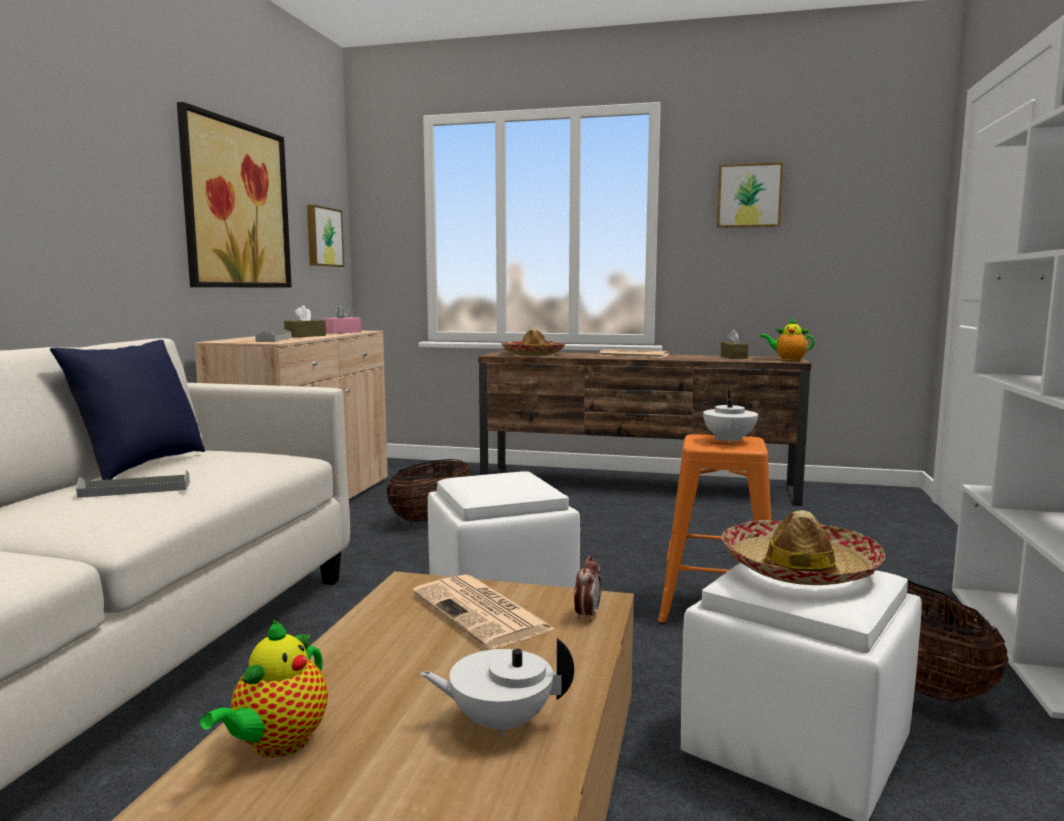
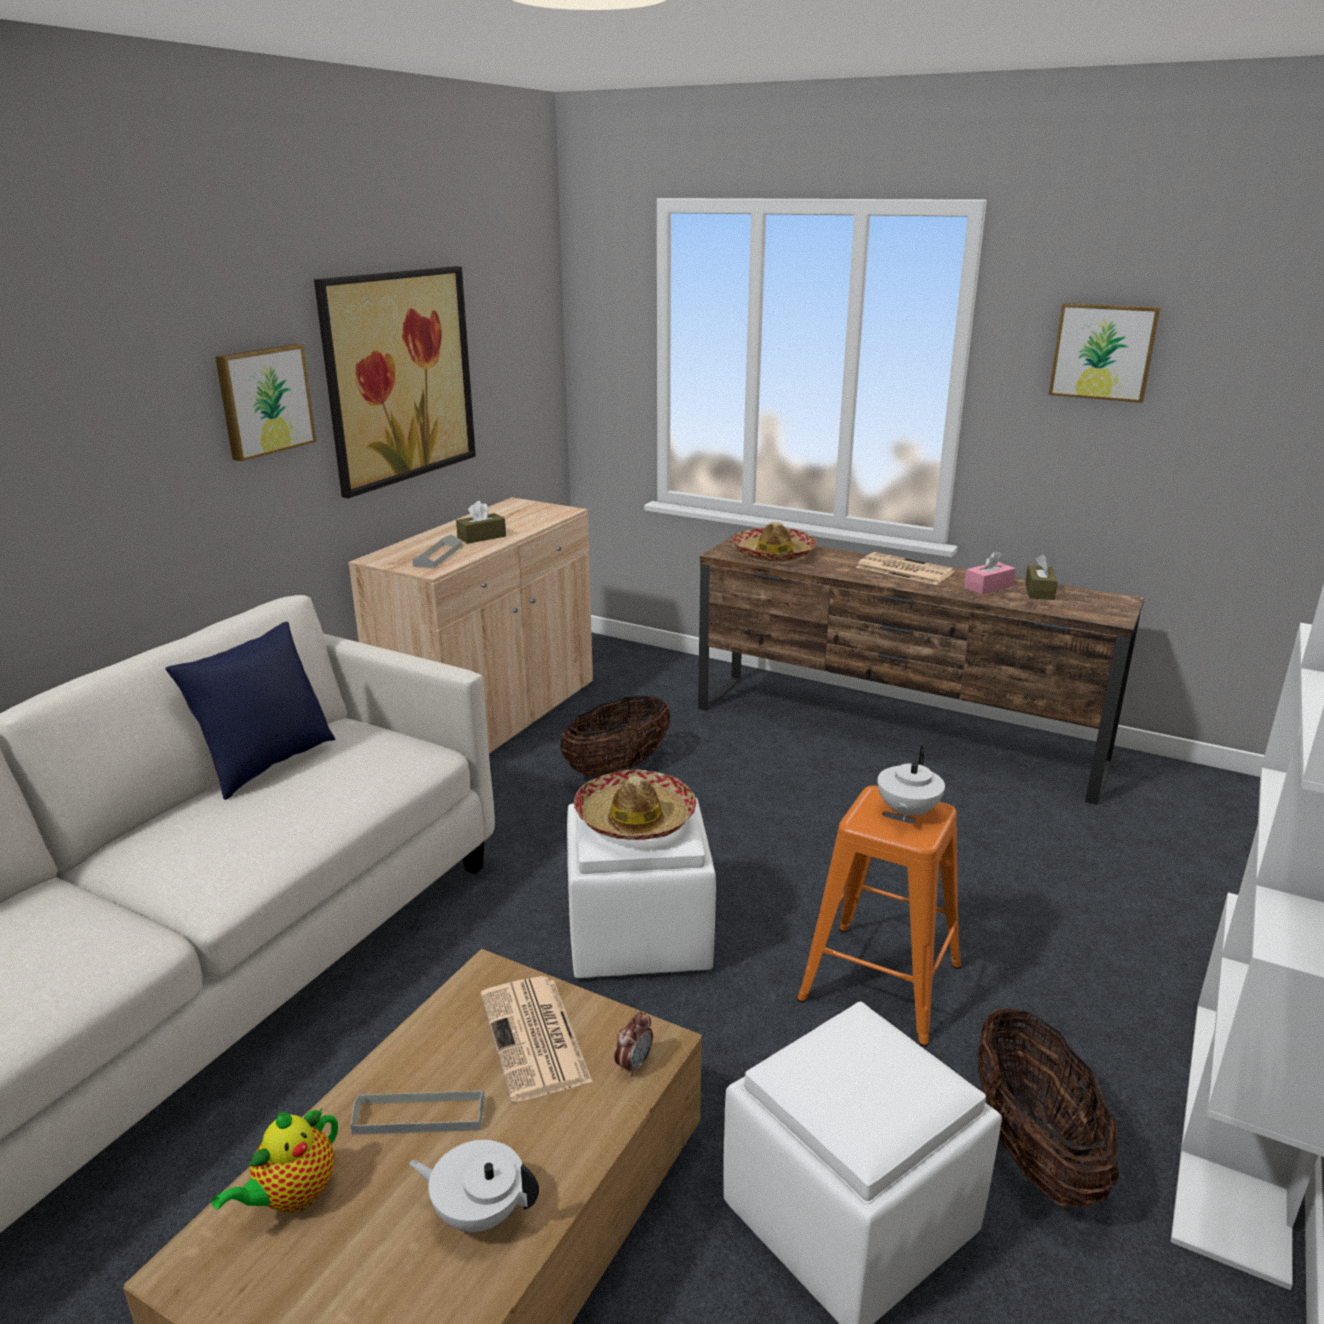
camera: 15 degrees right, 15 degrees up
grey tray [76,470,190,498] -> grey tray moved to [350,1089,485,1135]
picture [307,205,344,267] -> picture moved to [215,344,316,461]
pink tissue box [323,304,361,334] -> pink tissue box moved to [964,551,1015,594]
hat [721,510,885,585] -> hat moved to [573,769,696,840]
teapot [760,317,815,361] -> none

